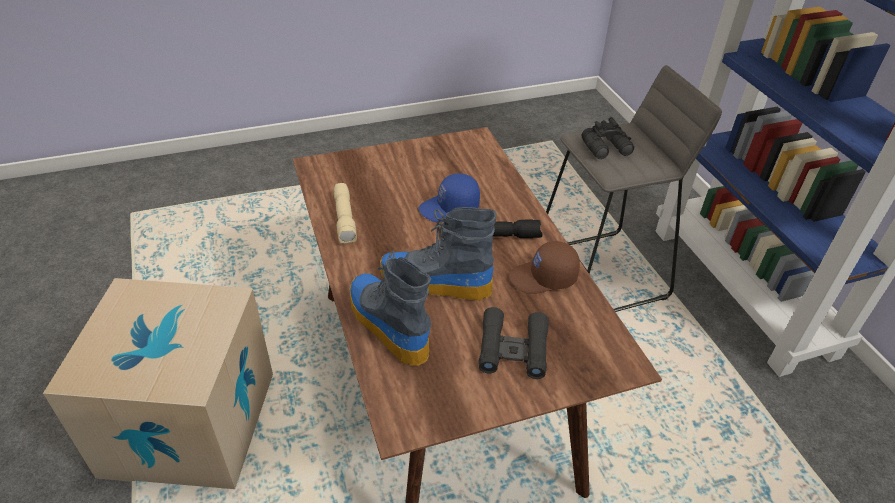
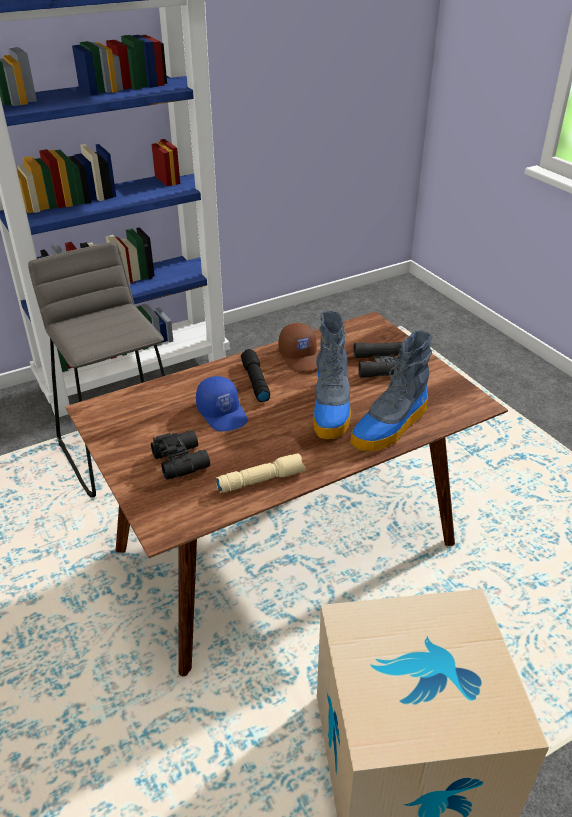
camera: 100 degrees left, 5 degrees down
black binoculars [581,117,634,159] -> black binoculars moved to [151,431,210,480]

